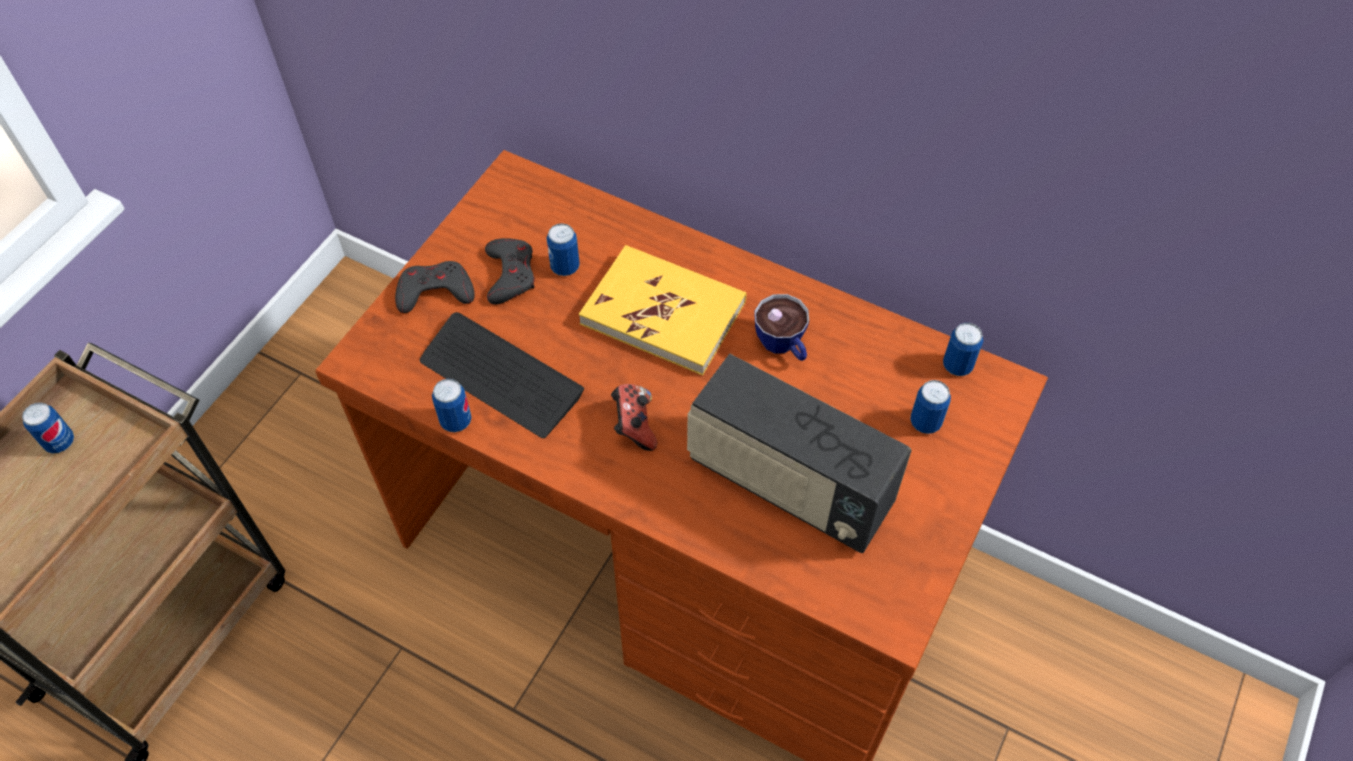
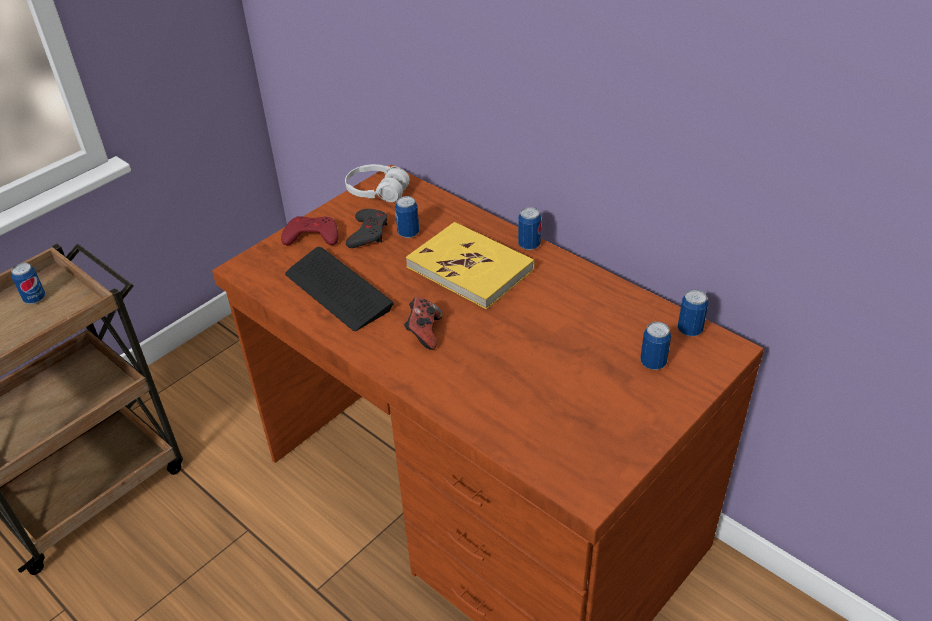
camera: 15 degrees right, 15 degrees down
grey game controller [395,261,475,313] -> red game controller [281,216,338,245]
can [432,379,472,432] -> can moved to [518,207,541,250]
radio [687,353,912,553] -> none
cup [755,294,809,361] -> none
none -> white headphones [345,164,409,202]

